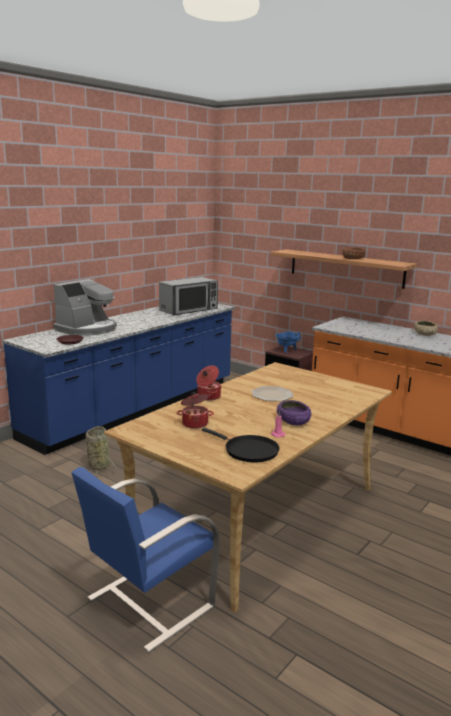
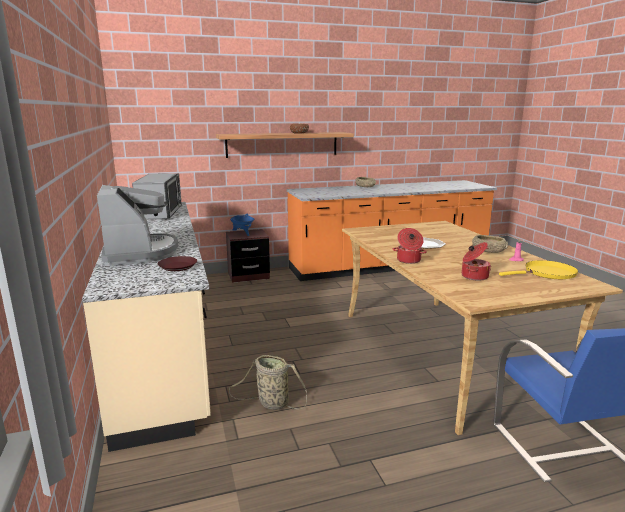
camera: 55 degrees left, 0 degrees up
blue counter [3,304,235,455] -> beige counter [82,202,211,452]
black frying pan [202,428,279,462] -> yellow frying pan [499,260,578,279]
purple bowl [277,400,311,425] -> beige bowl [472,235,508,253]

